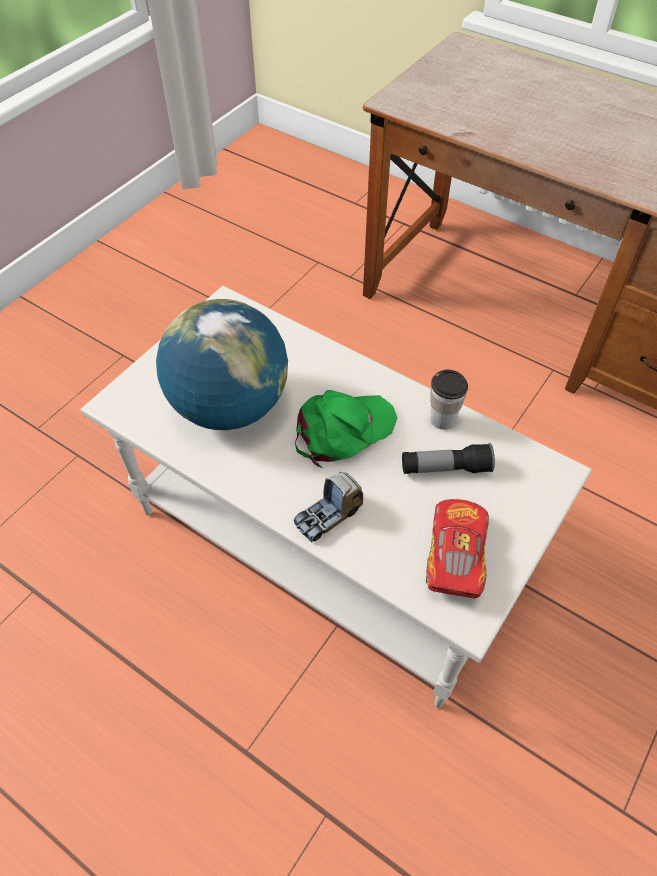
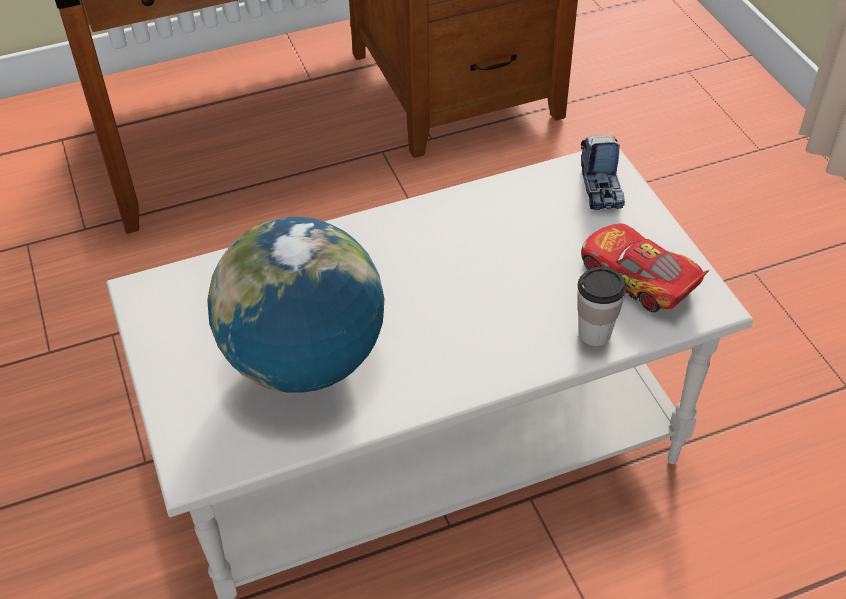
camera: 55 degrees left, 5 degrees down
toy truck [294,472,363,542] -> toy truck moved to [581,135,625,210]
green cap [295,390,397,468] -> none
flashlight [402,443,495,474] -> none
cup [430,370,468,430] -> cup moved to [577,267,627,346]

